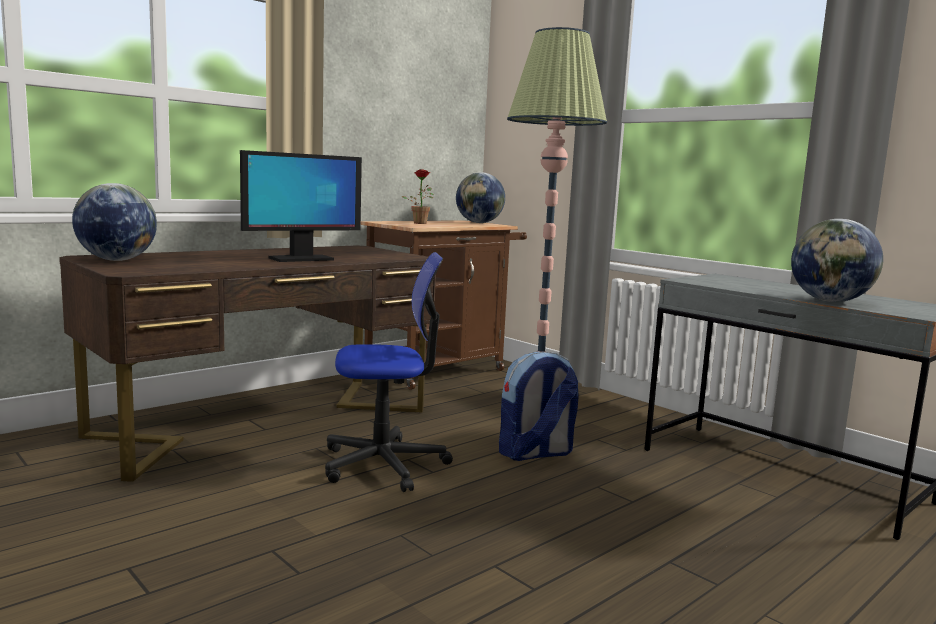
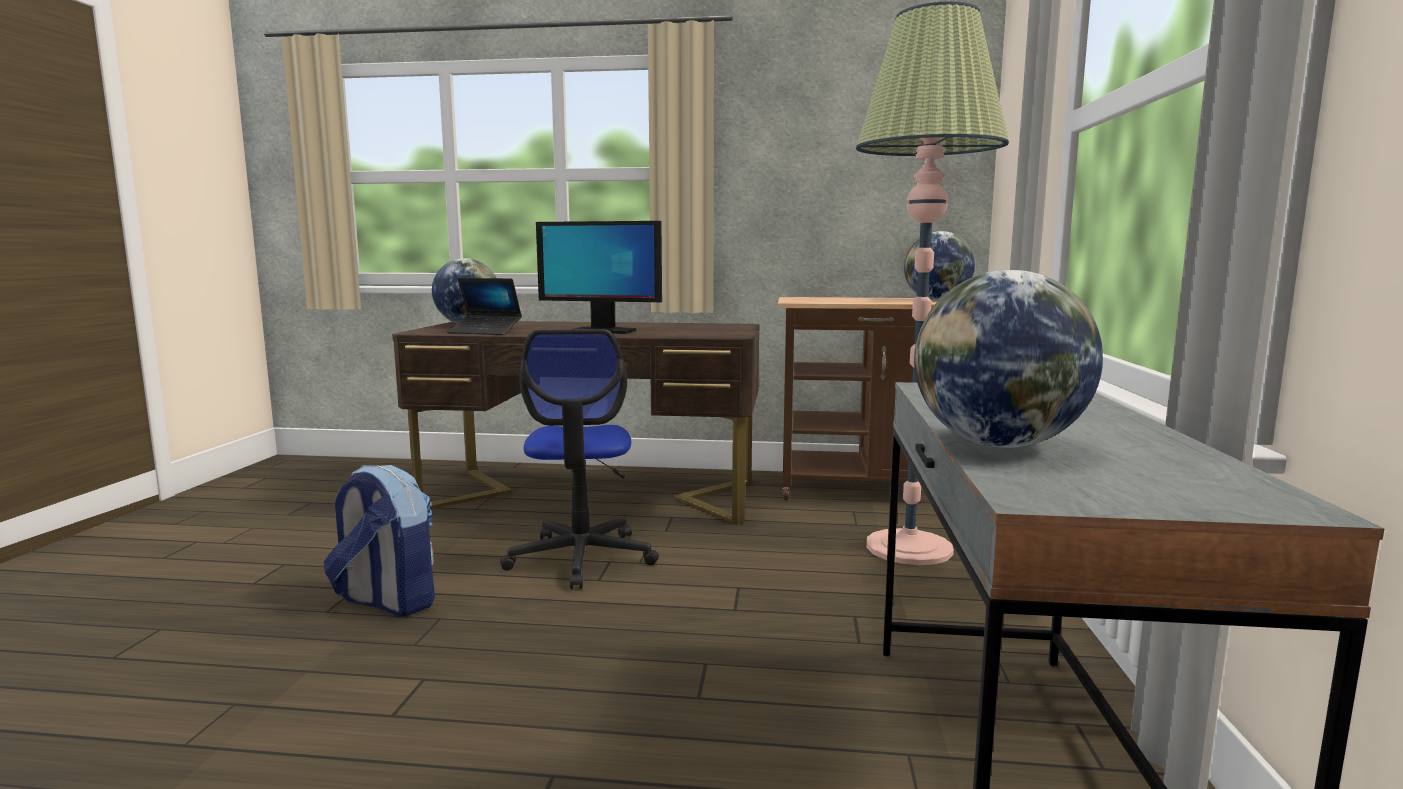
camera: 50 degrees right, 0 degrees up
office chair [325,252,453,492] -> office chair turned 45 degrees clockwise [500,329,659,589]
potted plant [402,169,434,224] -> none
backpack [499,351,579,461] -> backpack moved to [324,465,435,616]
none -> laptop [447,278,522,335]

